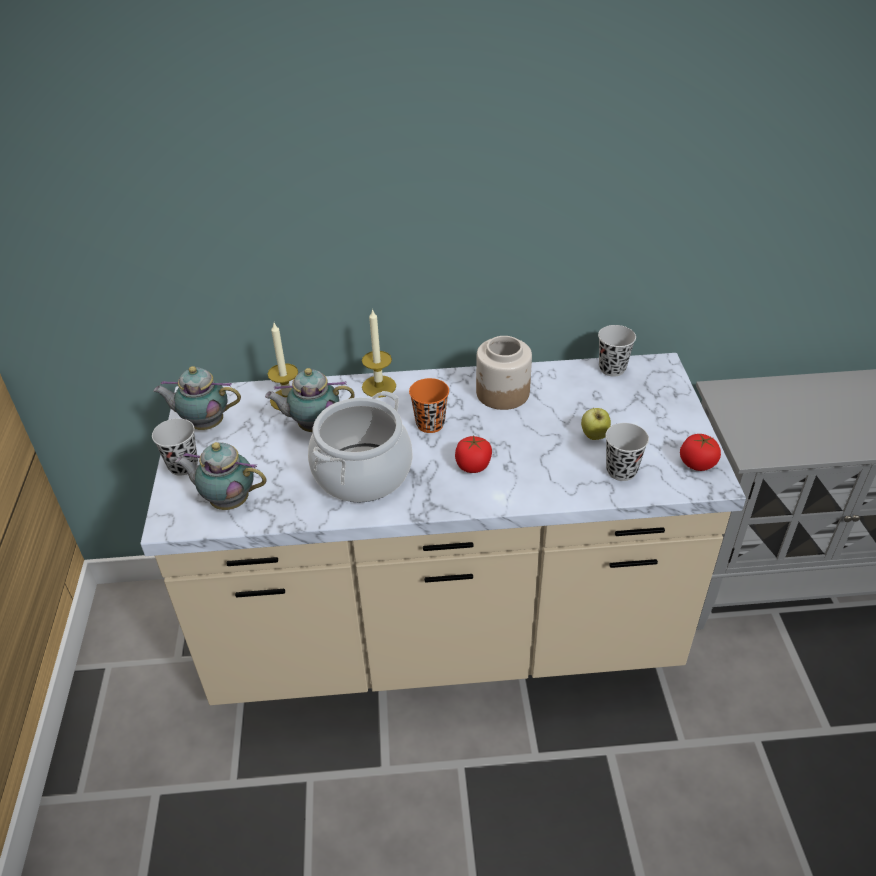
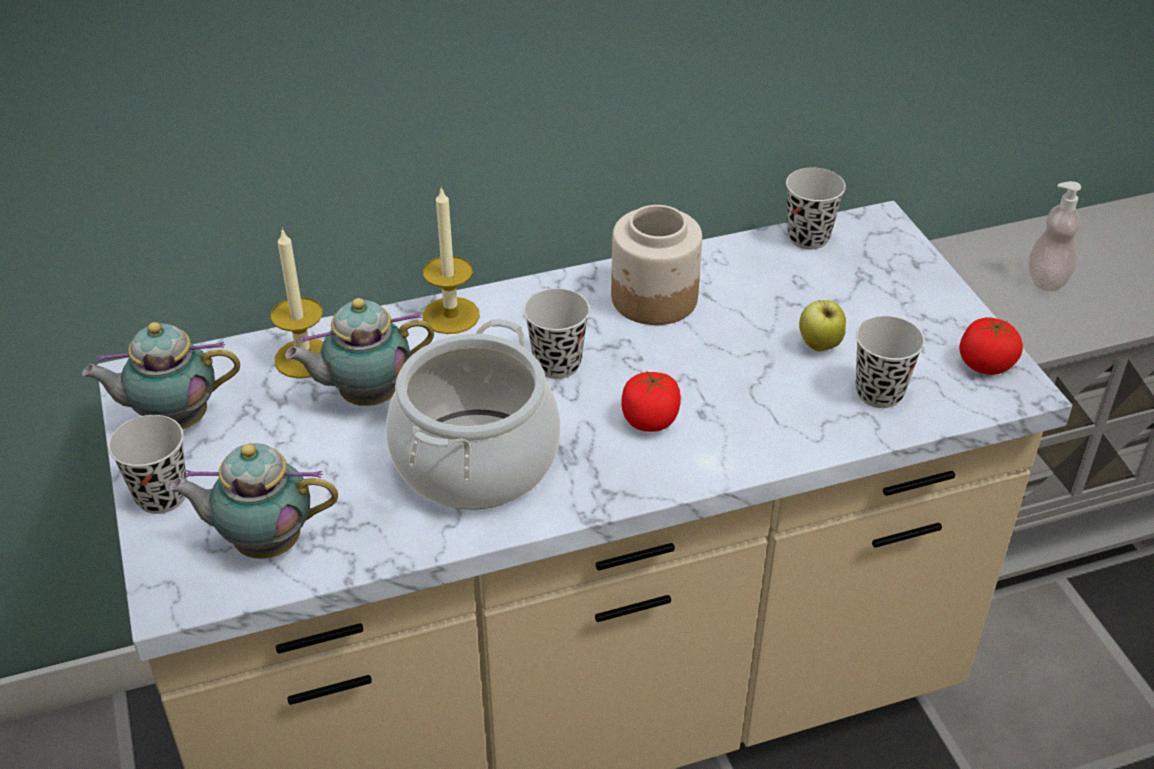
camera: 15 degrees left, 0 degrees up
orange cup [409,378,449,433] -> black cup [524,288,590,379]
none -> soap dispenser [1029,181,1081,292]

